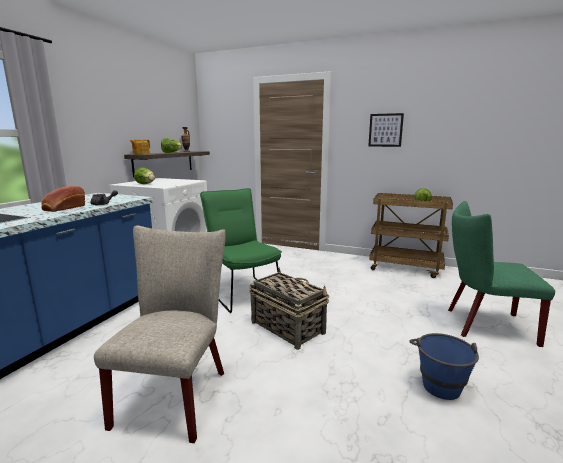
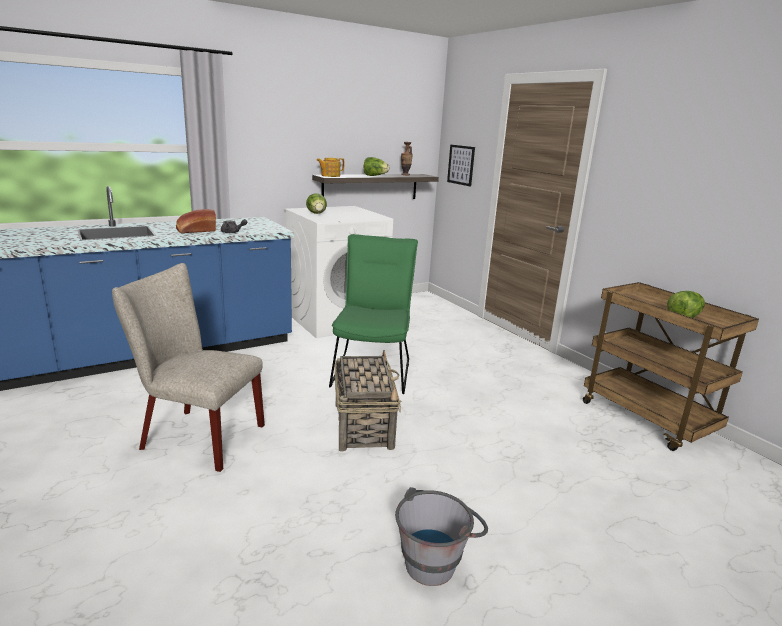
camera: 35 degrees right, 5 degrees up
beige chair [94,226,226,443] -> beige chair turned 120 degrees counterclockwise [112,263,265,472]
picture [368,113,404,147] -> picture moved to [447,145,475,187]
blue bucket [410,333,479,400] -> grey bucket [395,487,488,586]
green chair [448,201,555,347] -> none

